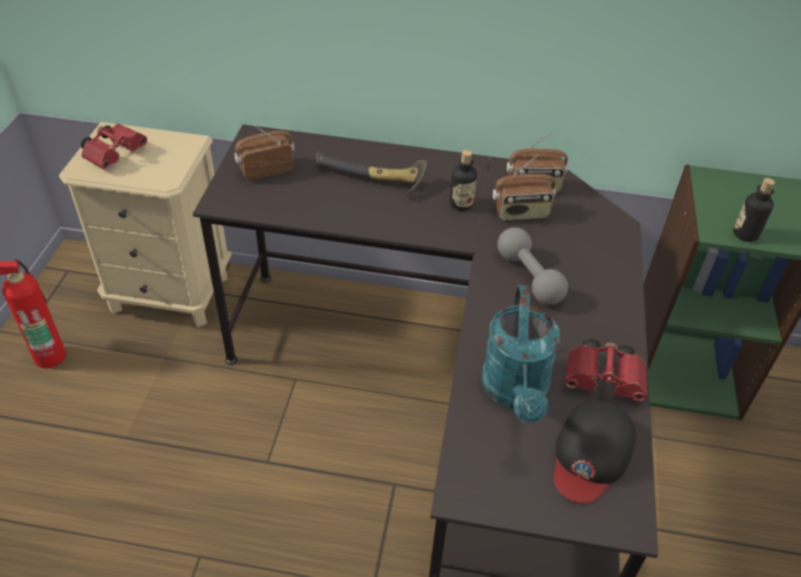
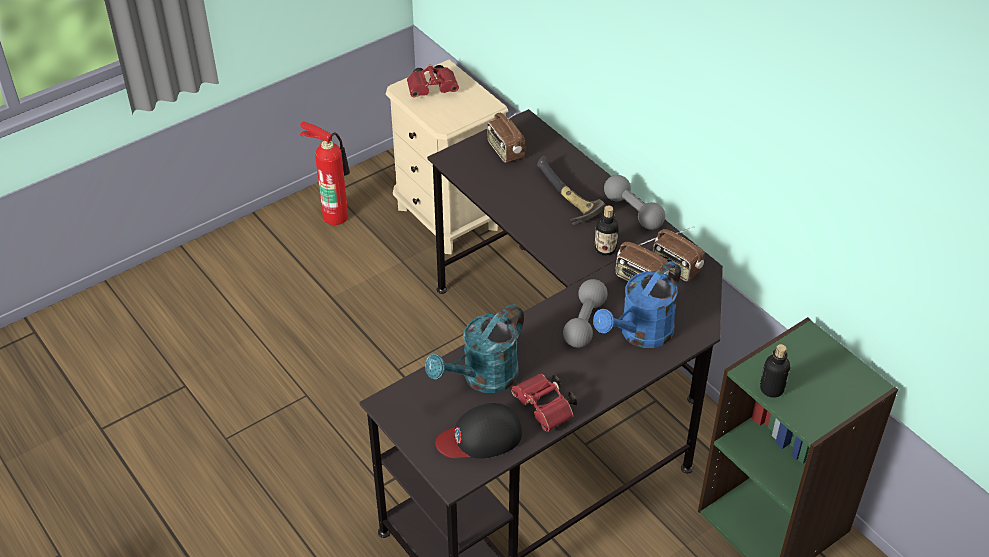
camera: 45 degrees right, 0 degrees up
radio [234,125,295,180] -> radio turned 135 degrees counterclockwise [488,113,525,163]
none -> blue watering can [593,261,681,348]
none -> grey dumbbell [604,175,665,230]

